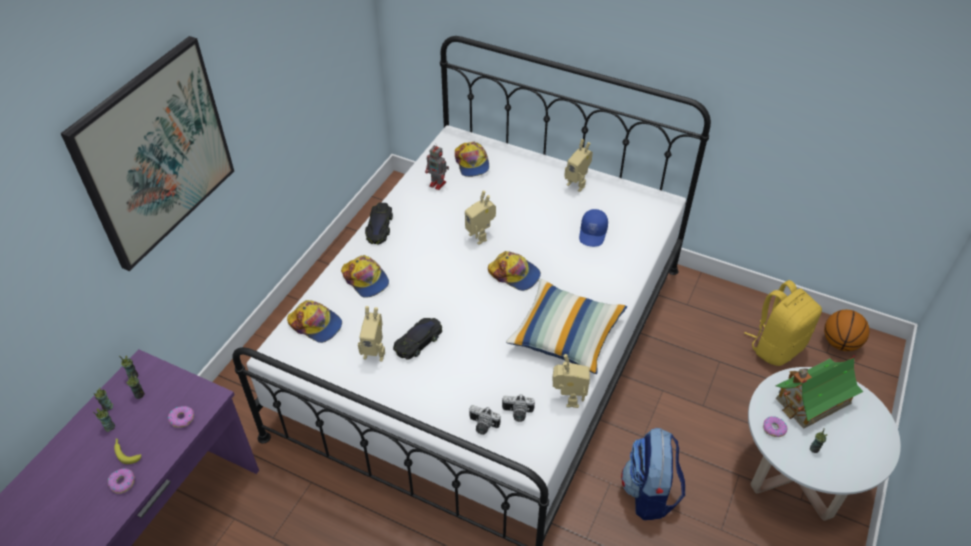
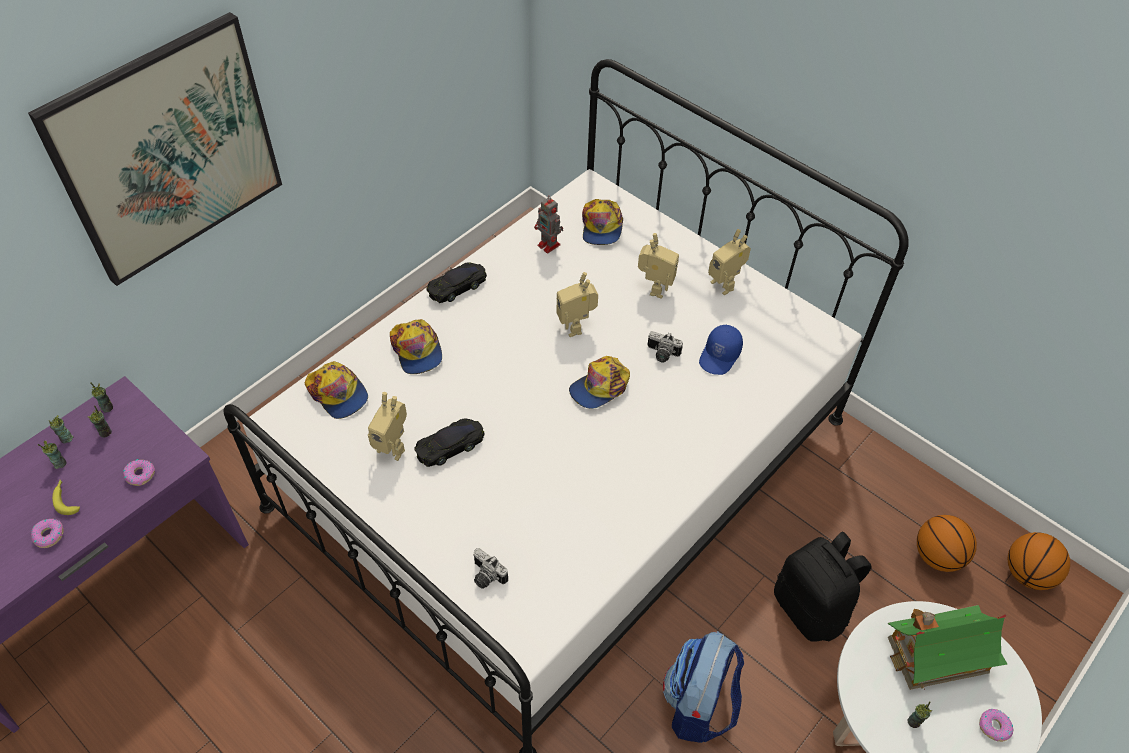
camera: 15 degrees right, 5 degrees up
black toy car [365,202,393,244] -> black toy car turned 150 degrees counterclockwise [426,262,487,303]
cap [488,251,541,291] -> cap turned 90 degrees clockwise [569,356,630,409]
camera [502,394,535,422] -> camera moved to [648,331,683,362]
pillow [506,279,627,374] -> none
toy robot [553,354,590,408] -> toy robot moved to [638,233,679,299]
yellow backpack [744,280,822,366] -> basketball [917,515,977,572]
donut [763,416,787,437] -> donut moved to [979,709,1013,742]
none -> black backpack [774,531,872,642]

